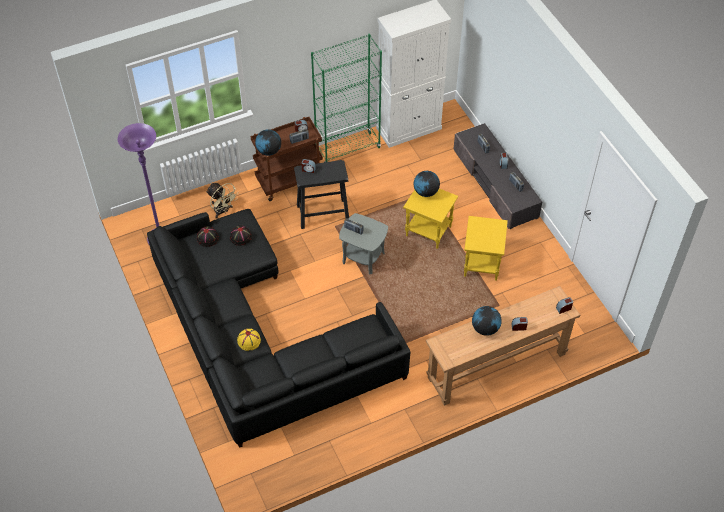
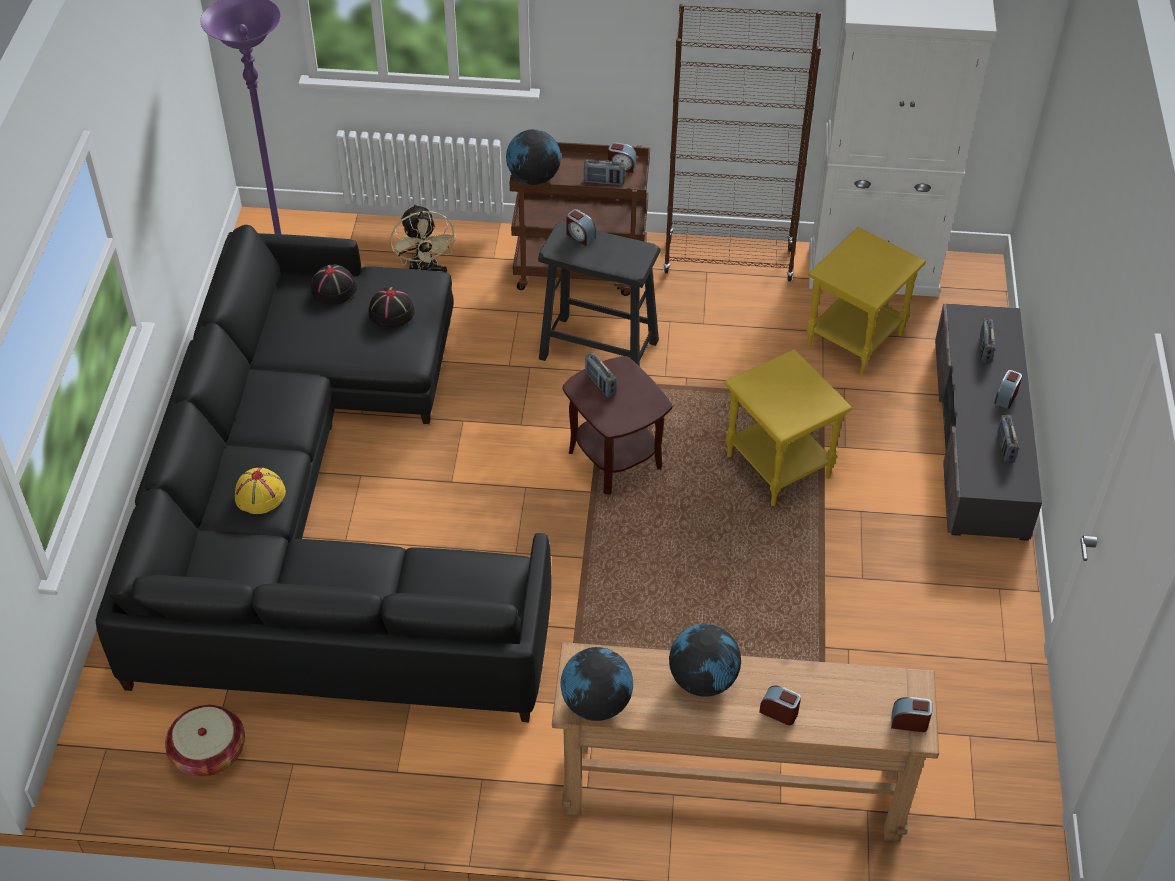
camera: 30 degrees right, 5 degrees down
green bookcase [311,34,382,162] -> brown bookcase [663,4,821,281]
grey side table [339,213,388,275] -> brown side table [562,356,673,495]
globe [414,171,440,197] -> globe moved to [560,647,633,721]
yellow side table [464,216,508,281] -> yellow side table moved to [807,227,926,375]
none -> basket [165,705,245,776]

